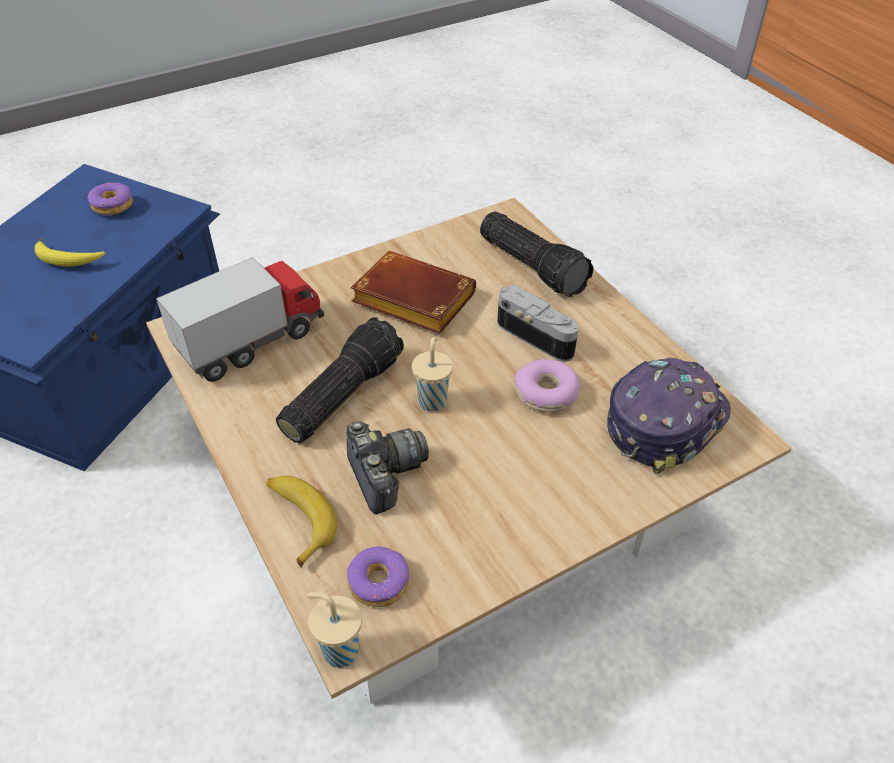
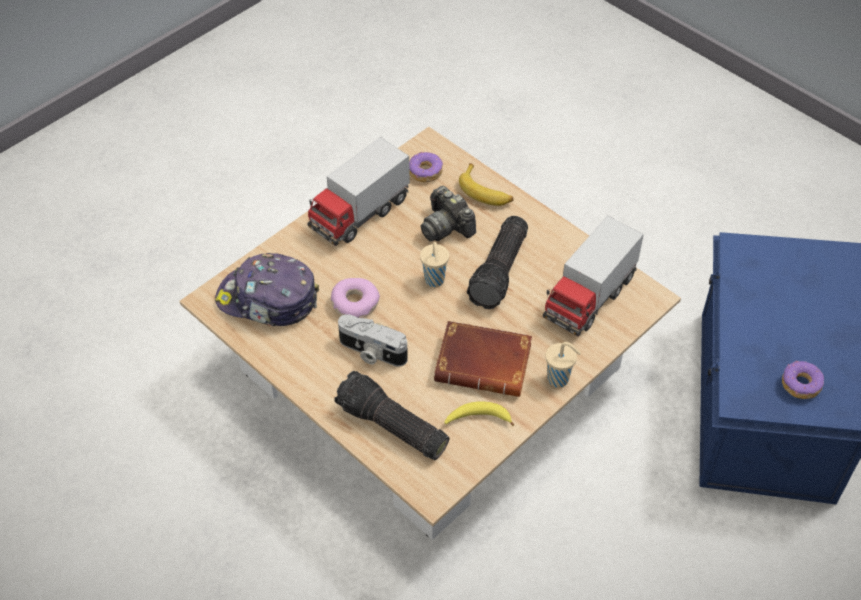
camera: 165 degrees right, 5 degrees up
banana [35,238,105,267] -> banana moved to [444,401,514,426]
beige cup [307,592,362,668] -> beige cup moved to [545,342,581,388]
cap [607,358,731,474] -> cap turned 75 degrees clockwise [215,253,319,326]
none -> toy truck [307,137,410,246]

